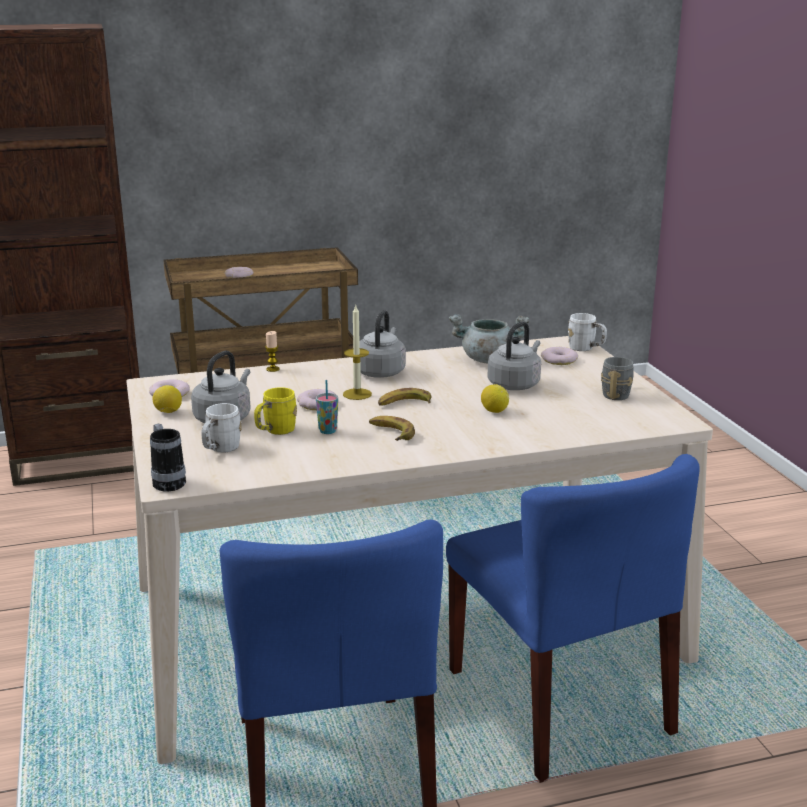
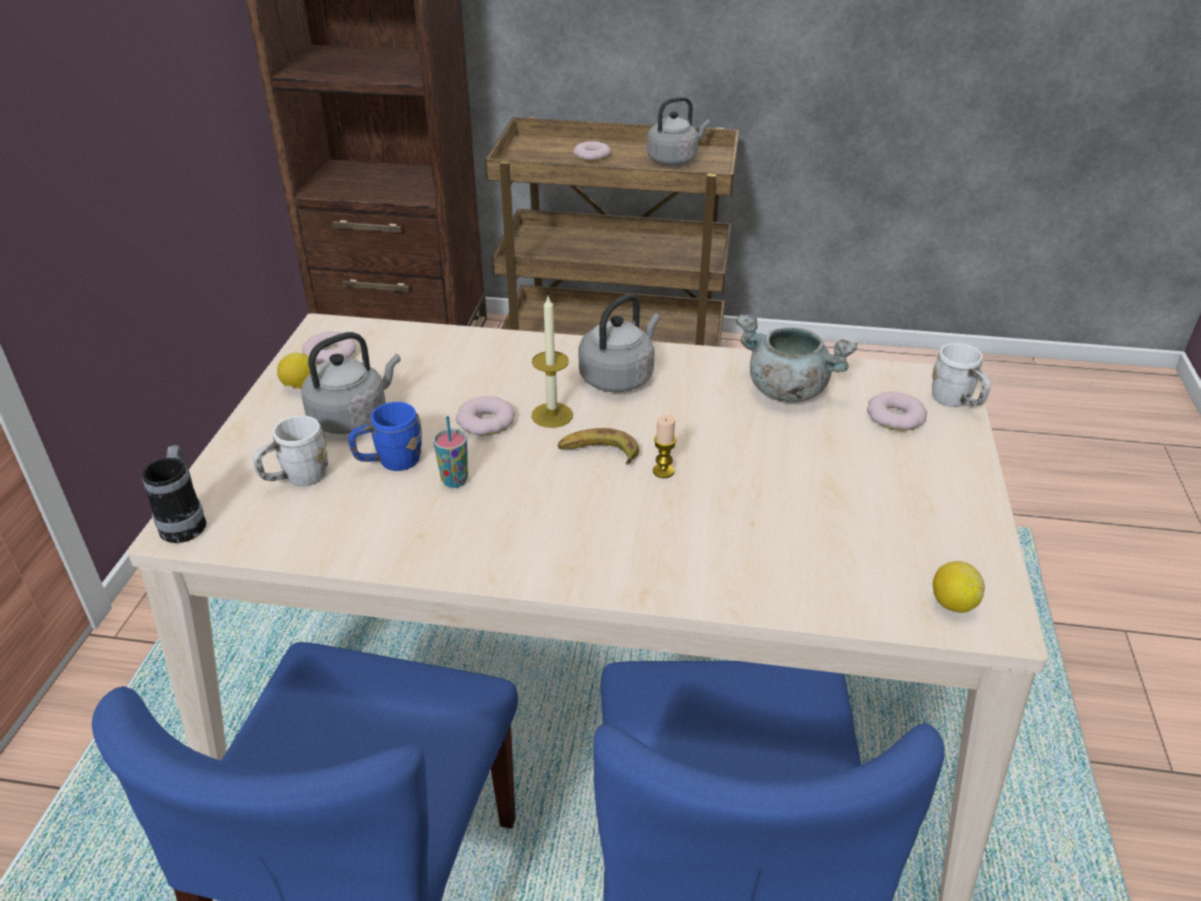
camera: 25 degrees right, 15 degrees up
yellow mug [254,387,297,435] -> blue mug [348,402,422,471]
candle [265,331,280,372] -> candle moved to [653,415,677,478]
banana [369,416,415,441] -> none
lemon [481,384,509,413] -> lemon moved to [933,561,985,613]
grey kettle [487,321,541,390] -> grey kettle moved to [647,97,710,165]
grey mug [601,357,634,400] -> none

